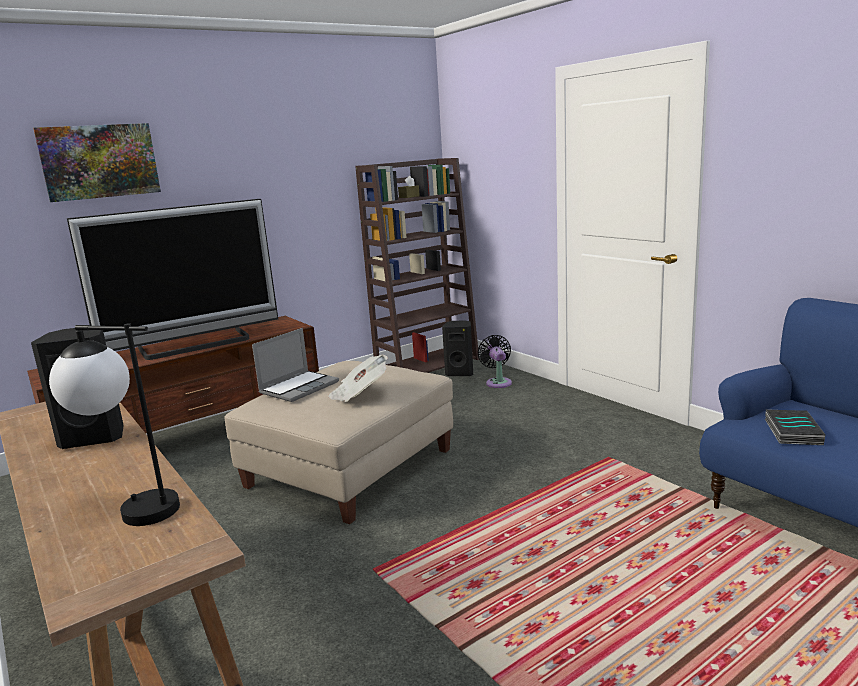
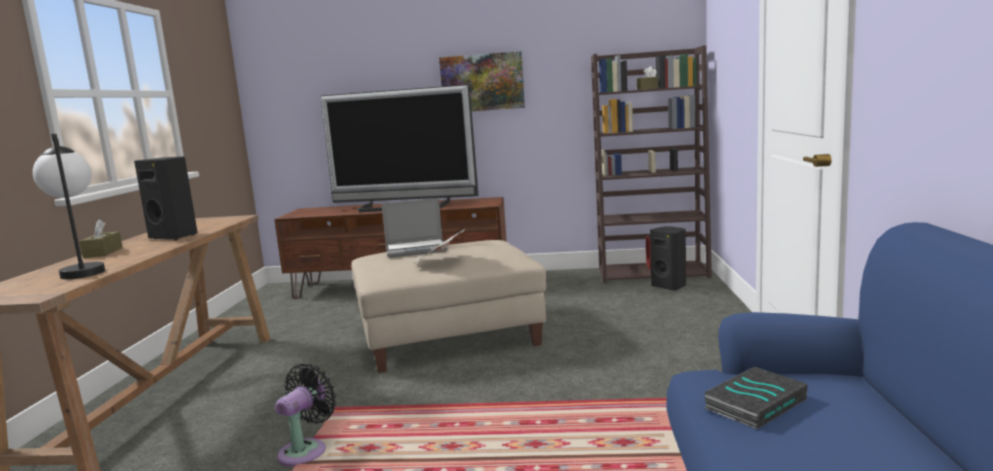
camera: 40 degrees right, 5 degrees down
picture [33,123,161,202] -> picture moved to [439,51,525,111]
black fan [478,335,512,388] -> black fan moved to [275,363,336,467]
none -> brown tissue box [79,219,123,258]

